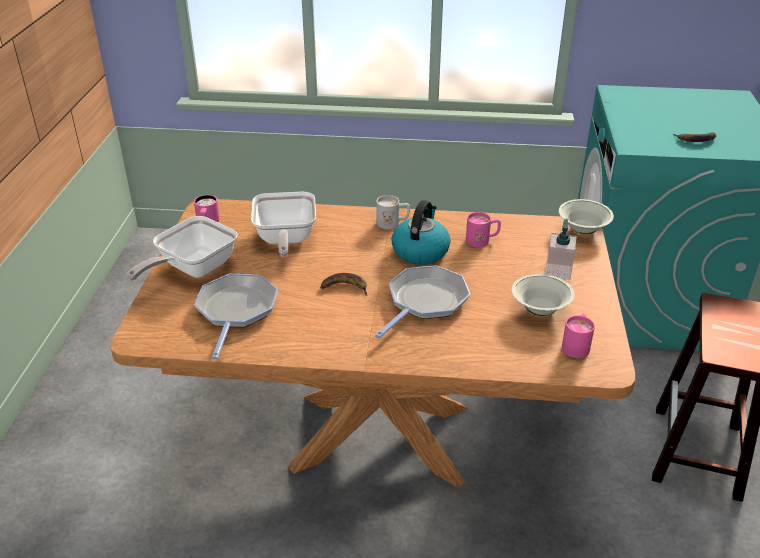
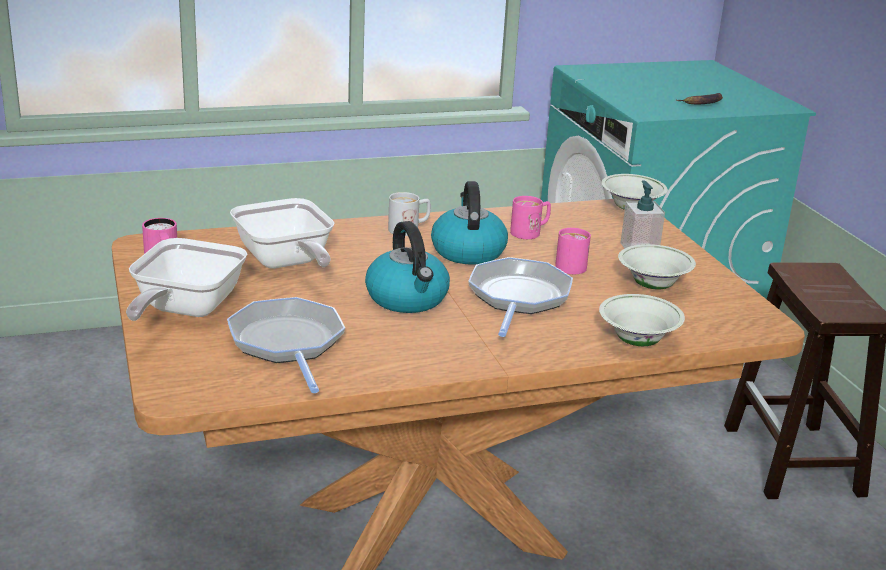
camera: 25 degrees left, 10 degrees down
banana [320,273,367,296] -> kettle [365,221,450,313]
pink mug [562,313,595,358] -> pink mug moved to [555,228,591,274]
none -> white bowl [599,294,685,346]

